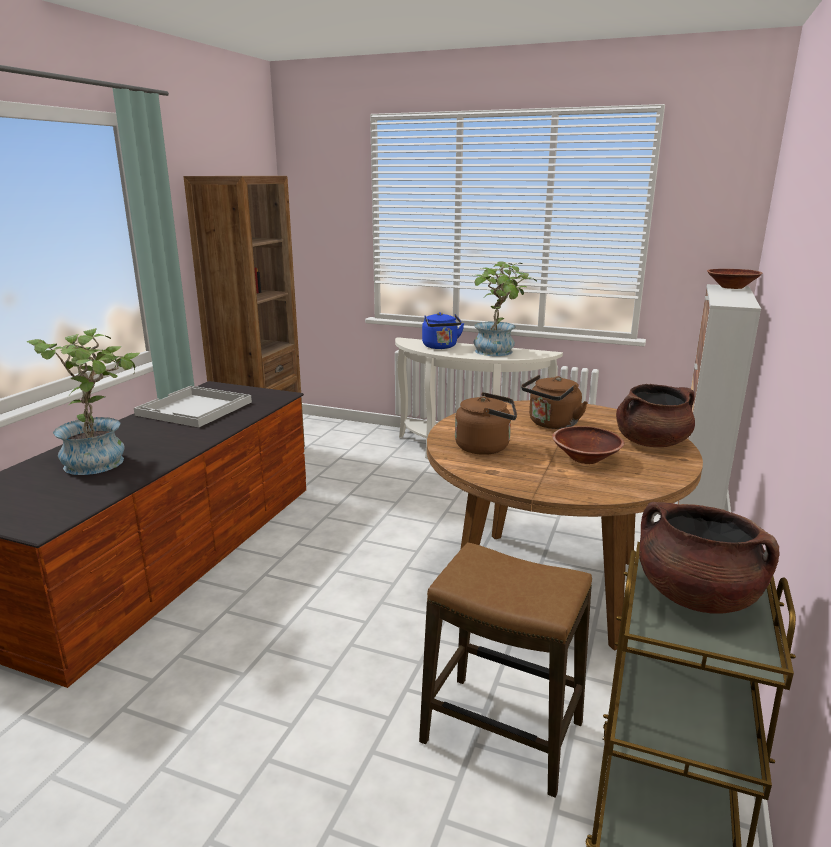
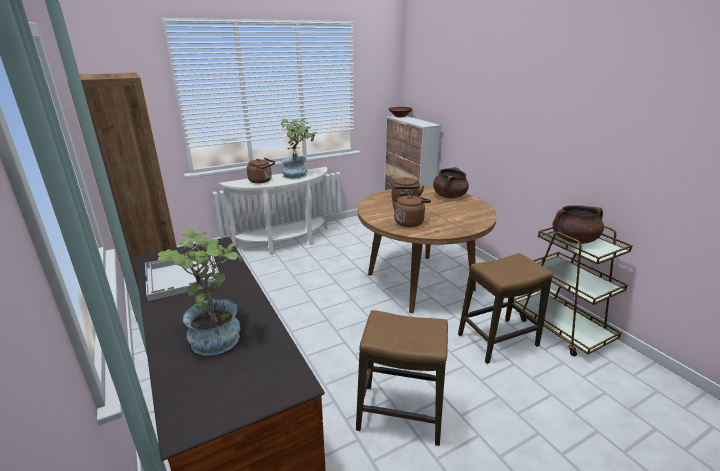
camera: 50 degrees left, 5 degrees up
blue kettle [422,312,464,349] -> brown kettle [247,158,275,183]
brown bowl [552,426,624,464] -> none
none -> stool [356,310,448,446]

